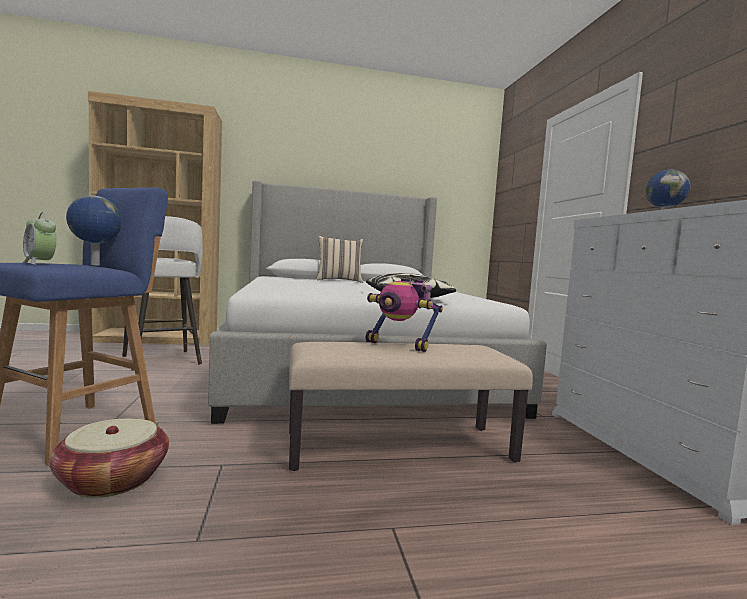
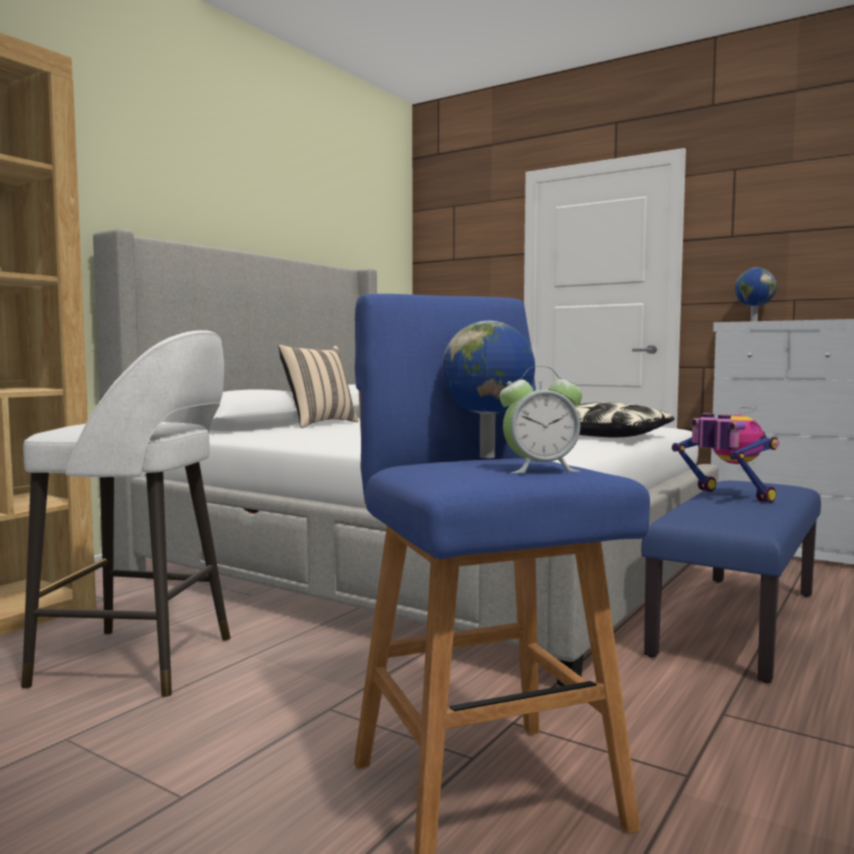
camera: 45 degrees left, 0 degrees up
basket [49,418,169,498] -> none
beige bench [289,342,533,471] -> blue bench [641,480,821,683]
toy robot [366,278,443,352] -> toy robot turned 105 degrees counterclockwise [672,413,780,503]

